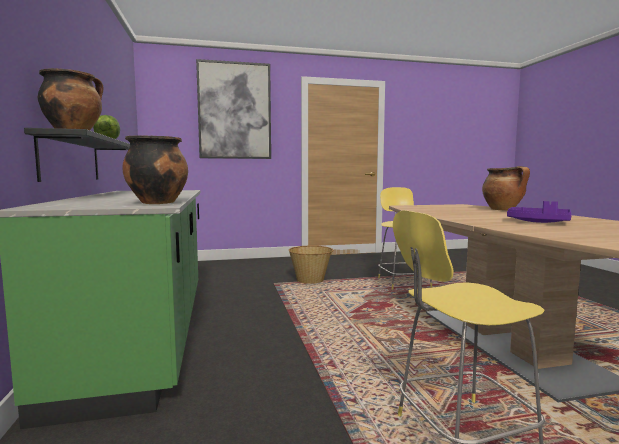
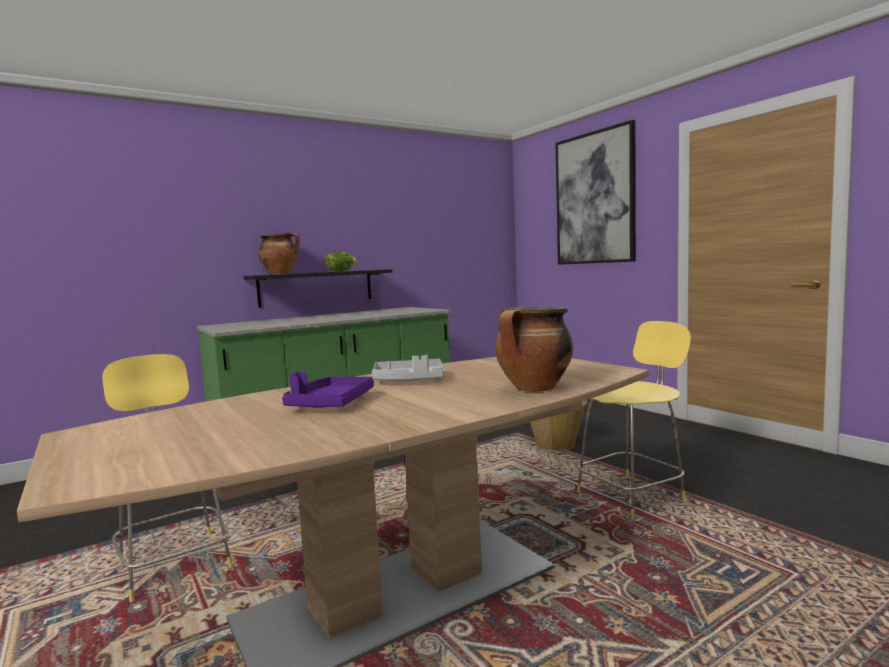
camera: 70 degrees right, 0 degrees up
cooking pot [123,135,188,204] -> none
none -> grey tray [372,355,444,382]

